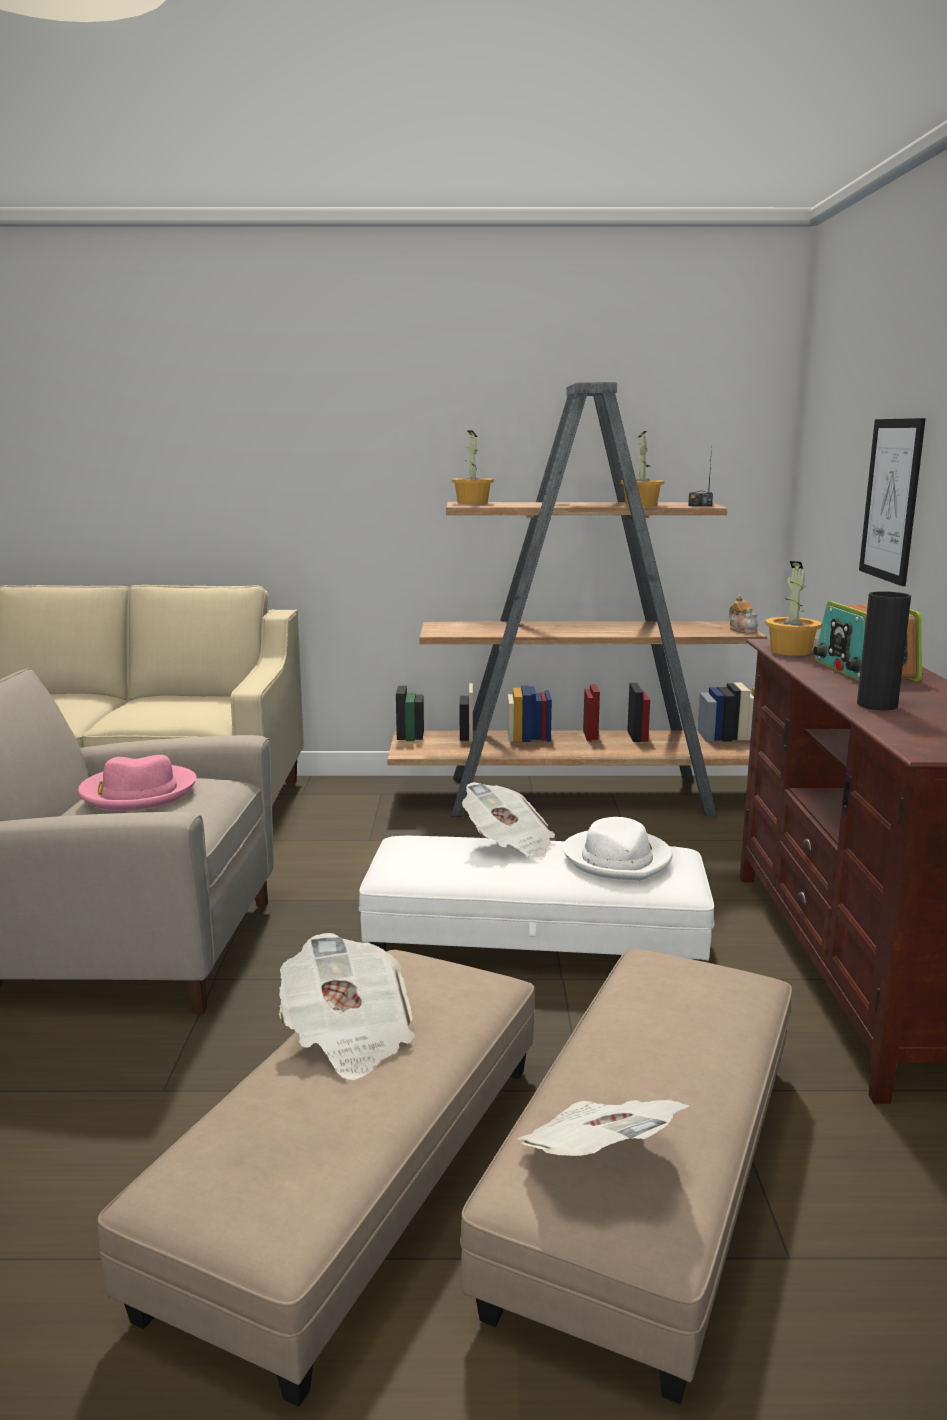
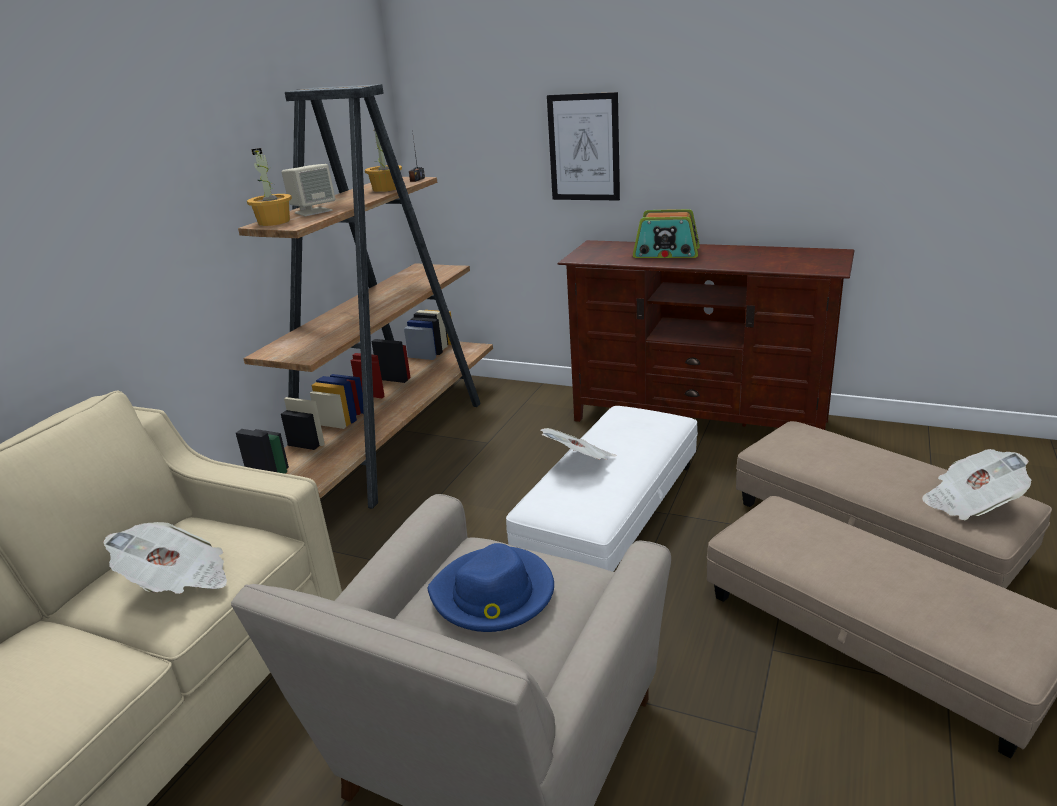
camera: 65 degrees left, 10 degrees up
pink hat [78,755,197,811] -> blue hat [427,543,554,632]
newspaper [279,933,415,1080] -> newspaper moved to [103,522,227,594]
white hat [563,817,673,881] -> none
teapot [729,595,758,634] -> none
potted plant [765,561,822,656] -> none
black vase [857,591,911,710] -> none
none -> beige speaker [282,164,335,216]

